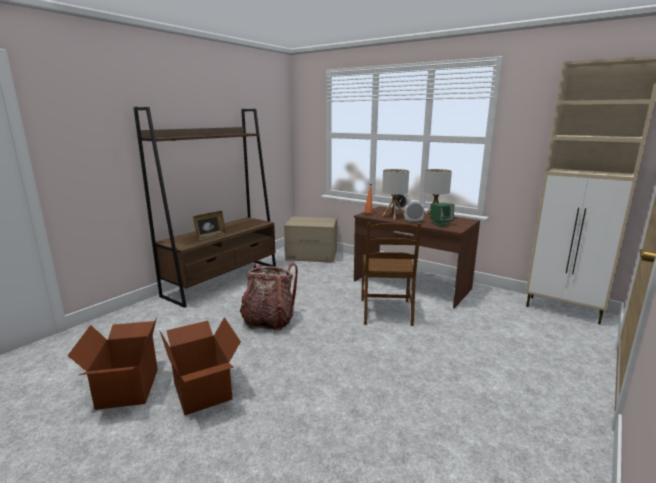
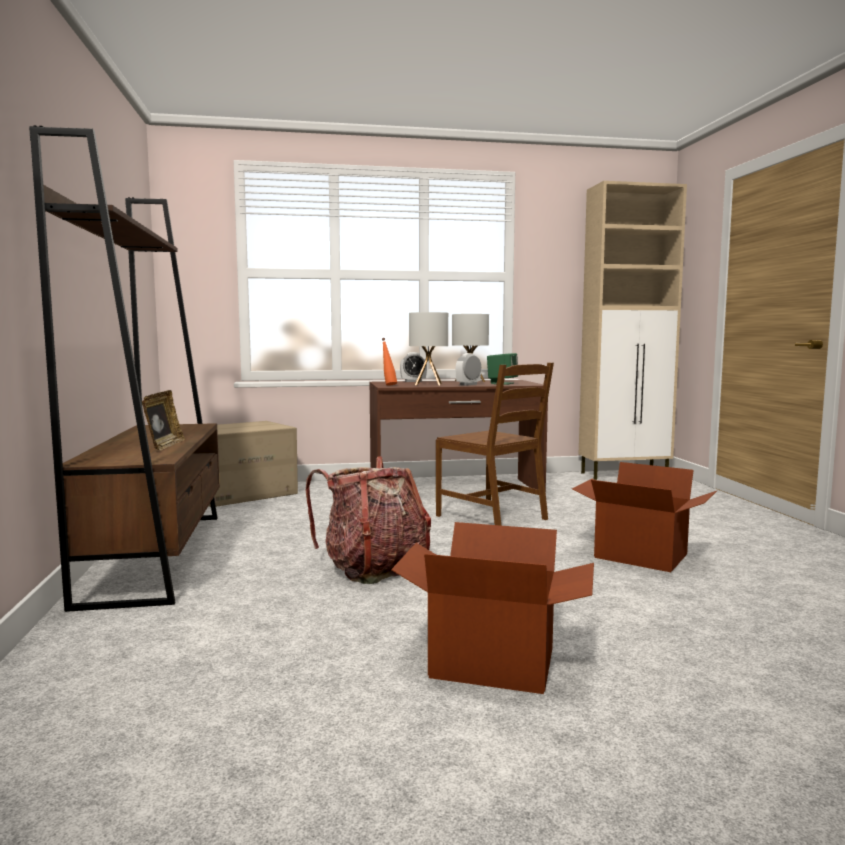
camera: 45 degrees left, 10 degrees down
cardboard box [67,317,158,410] -> cardboard box moved to [572,462,717,572]

